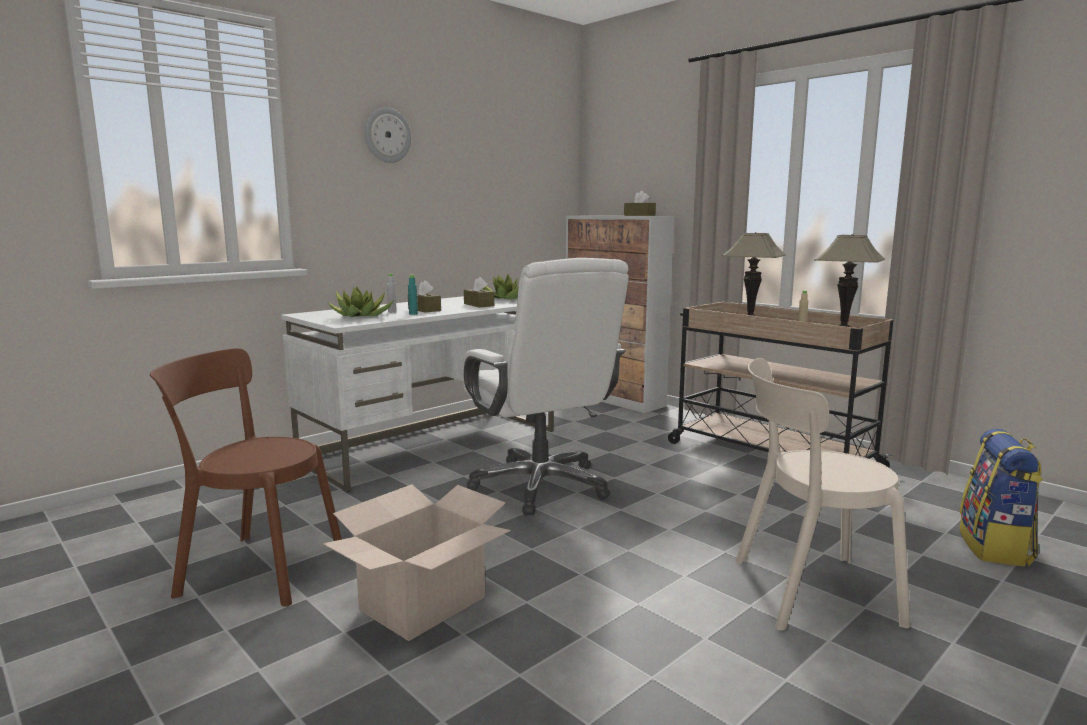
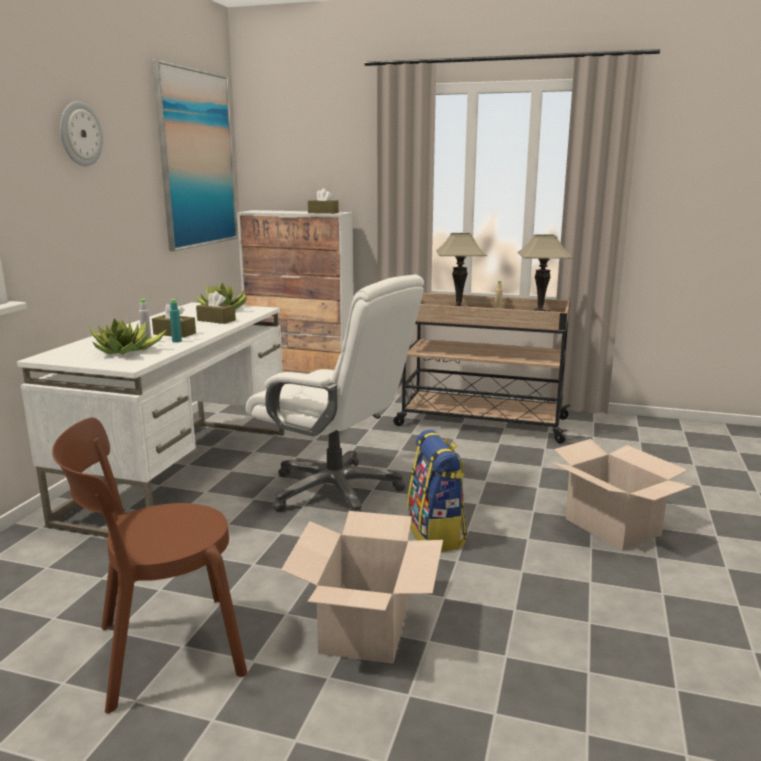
camera: 30 degrees left, 5 degrees up
beige chair [736,358,910,631] -> cardboard box [552,439,693,550]
backpack [960,429,1043,567] -> backpack moved to [407,430,468,552]
none -> picture [152,60,237,251]

